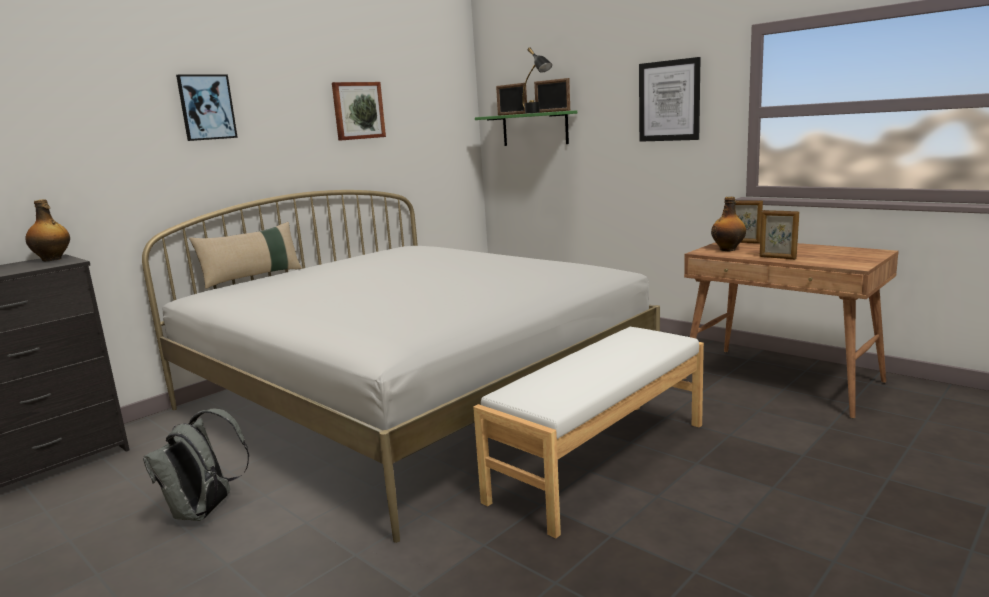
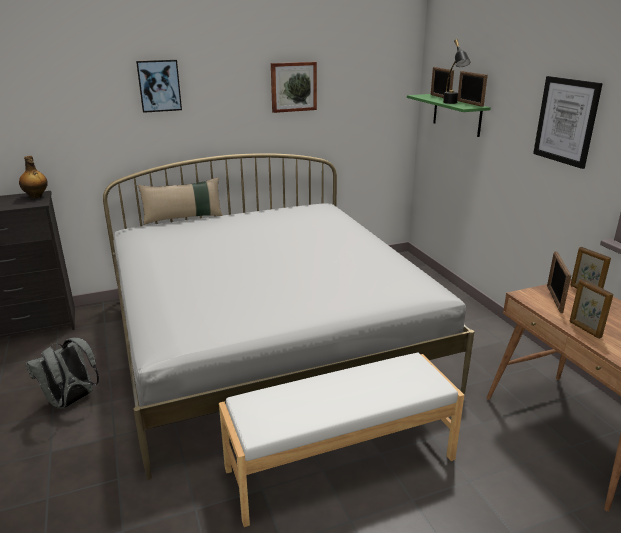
camera: 25 degrees right, 10 degrees up
bottle [711,197,746,251] -> picture frame [547,251,571,313]

